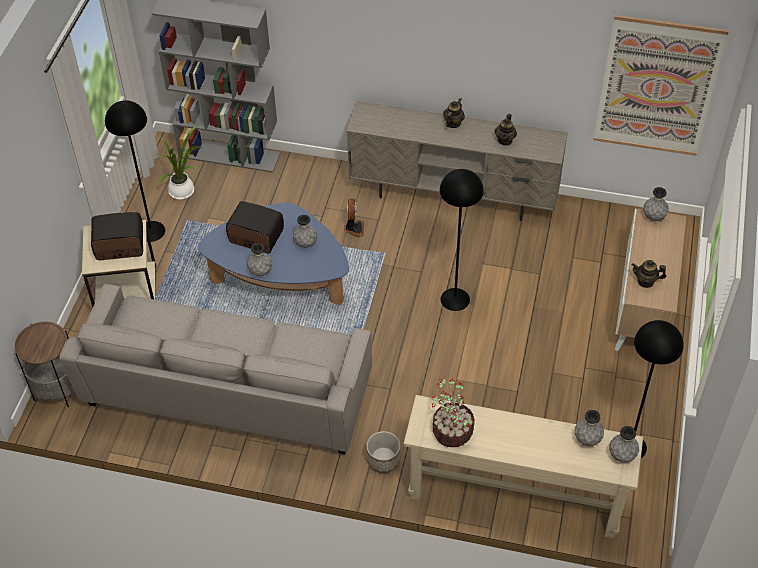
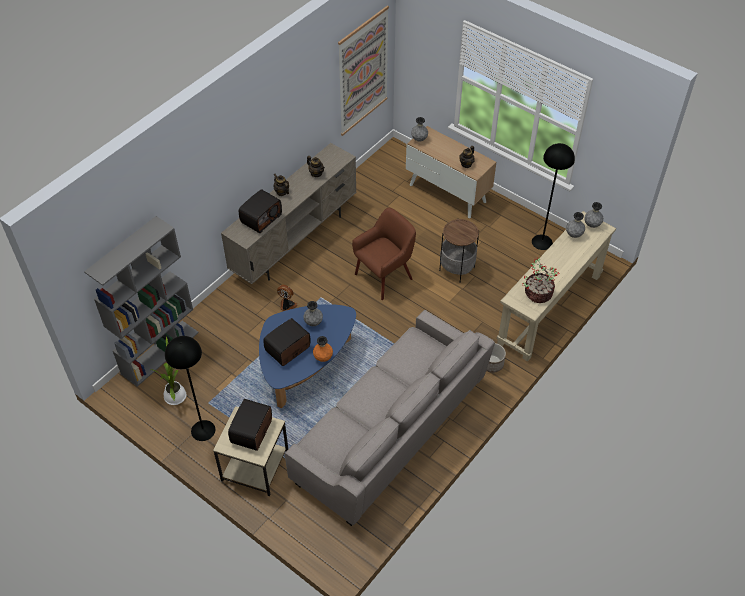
camera: 65 degrees left, 0 degrees up
side table [15,322,74,407] -> side table moved to [439,219,479,283]
grey vase [247,243,272,276] -> orange vase [313,336,333,362]
black floor lamp [440,169,484,311] -> brown armchair [352,208,416,300]
none -> radio [239,189,282,233]

